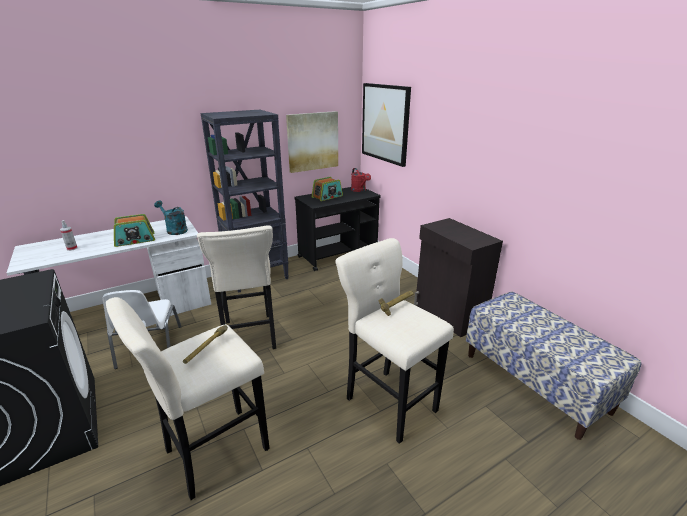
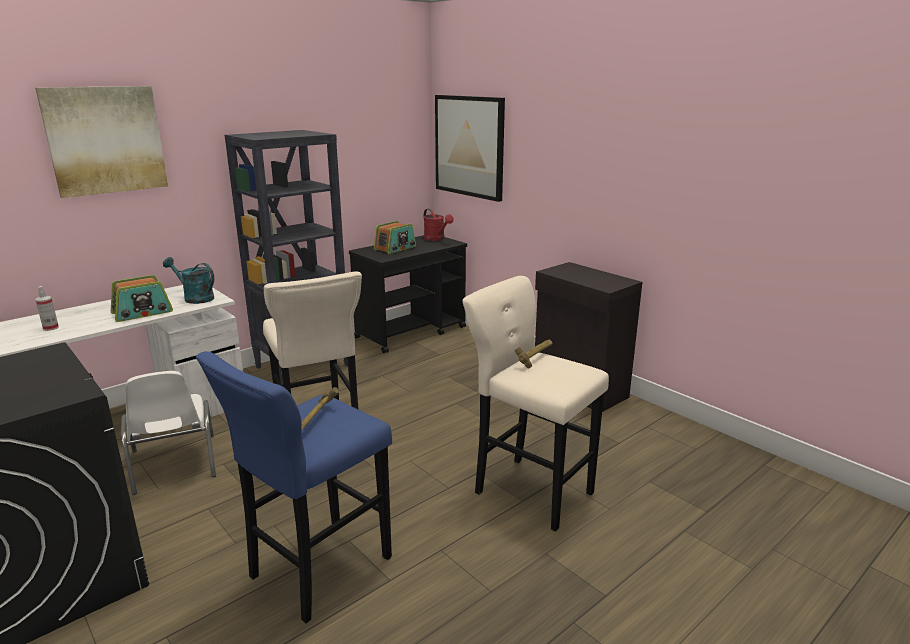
camera: 10 degrees left, 5 degrees down
beige stool [106,297,270,500] -> blue stool [196,351,392,623]
picture [286,111,338,173] -> picture moved to [35,86,168,198]
bench [466,291,642,440] -> none

